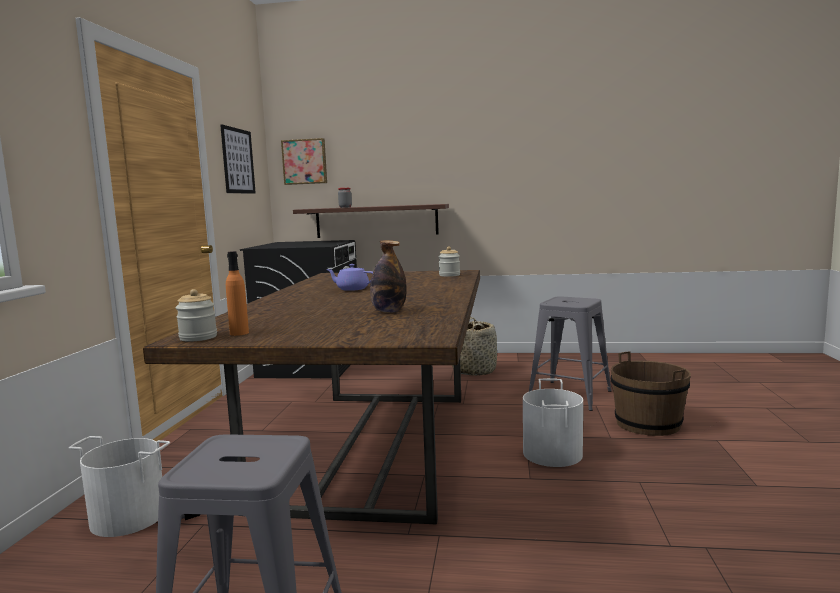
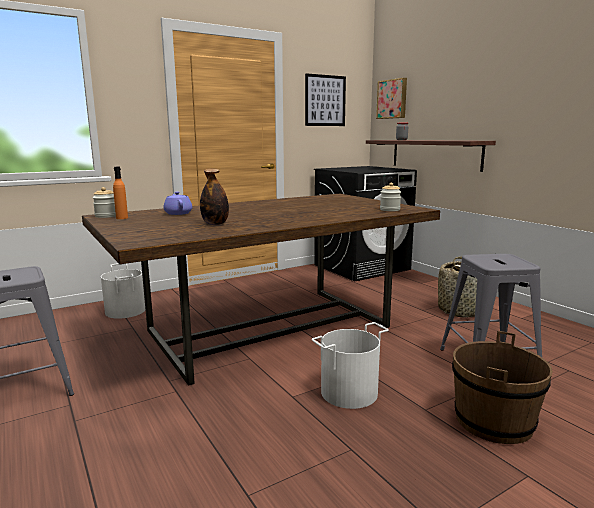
camera: 50 degrees right, 5 degrees up
purple teapot [326,264,373,291] -> purple teapot moved to [164,192,192,215]

